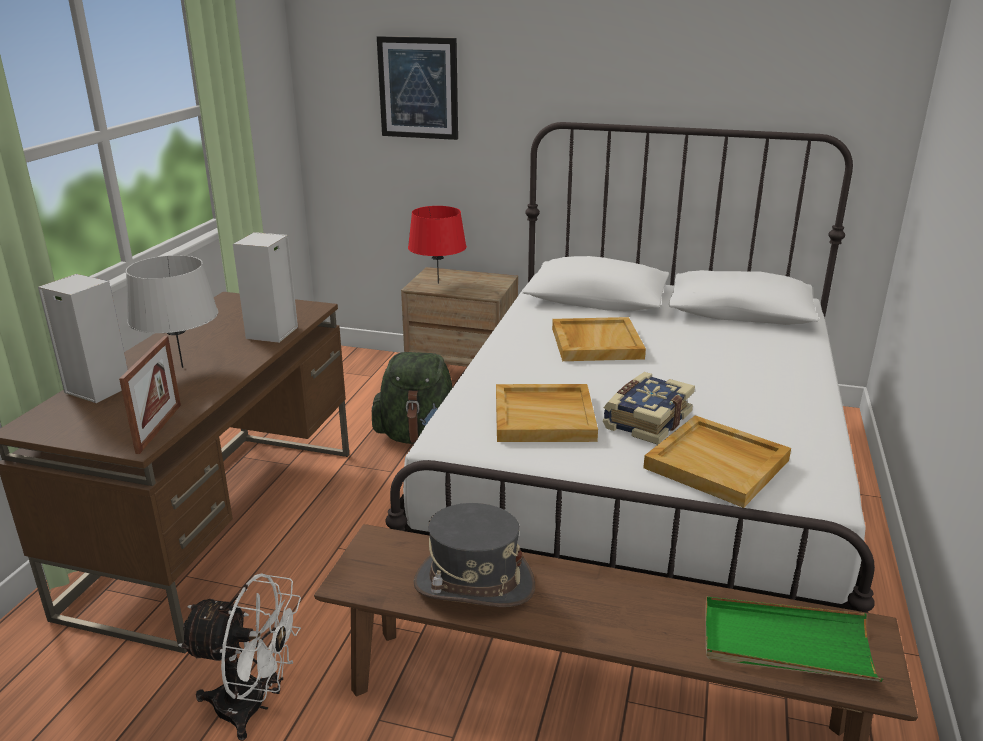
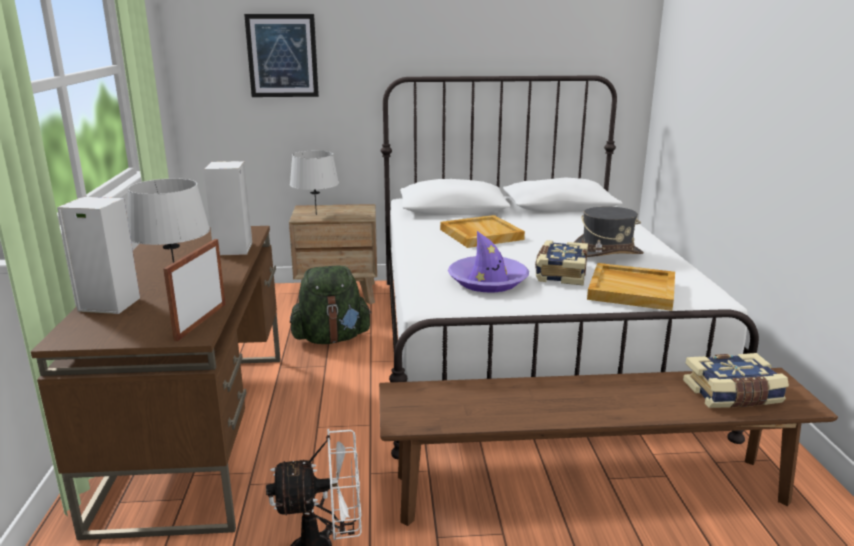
camera: 20 degrees left, 5 degrees down
picture frame [119,336,181,454] -> picture frame turned 150 degrees counterclockwise [163,239,226,341]
red table lamp [408,206,467,284] -> grey table lamp [290,150,339,215]
grey hat [414,503,535,607] -> grey hat moved to [574,207,644,257]
beige tray [496,384,598,442] -> purple hat [448,231,529,292]
green tray [706,597,883,682] -> book [683,353,789,408]

